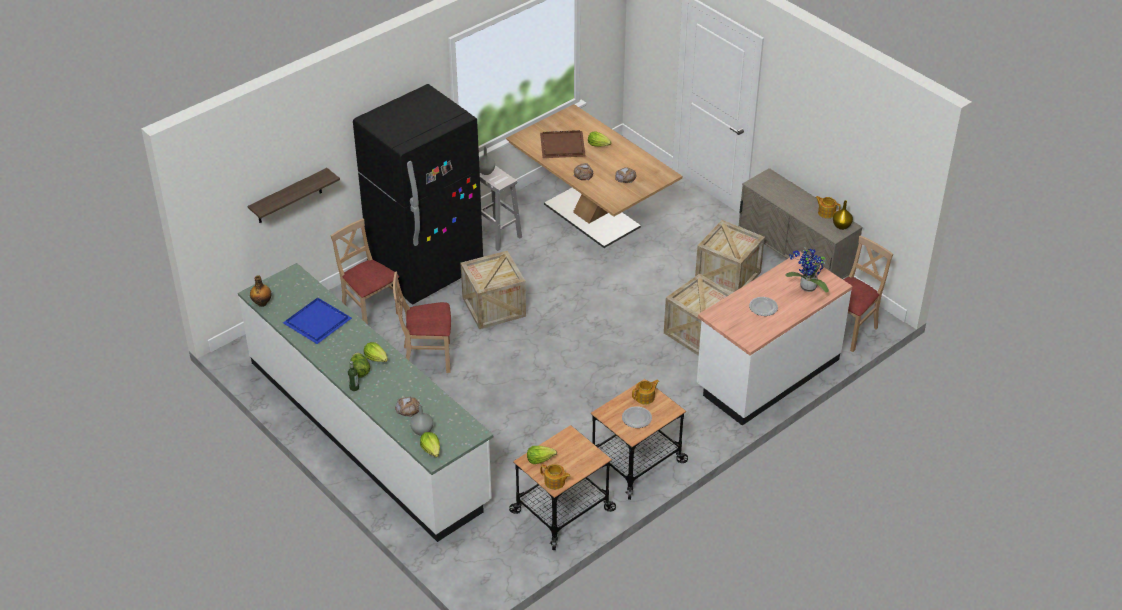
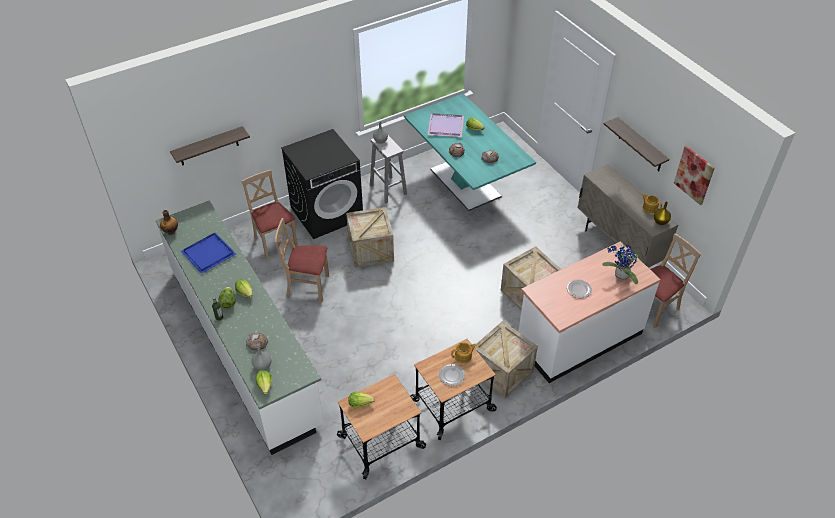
camera: 10 degrees right, 5 degrees up
black fridge [353,84,483,305] -> black washing machine [281,129,363,239]
brown dining table [506,104,682,248] -> turquoise dining table [404,94,536,211]
brown tray [540,130,586,158] -> purple tray [428,113,464,137]
teapot [540,464,571,490] -> none
crate [695,220,765,293] -> crate moved to [474,321,538,399]
none -> shelf [604,117,669,171]
none -> picture [674,146,715,205]

